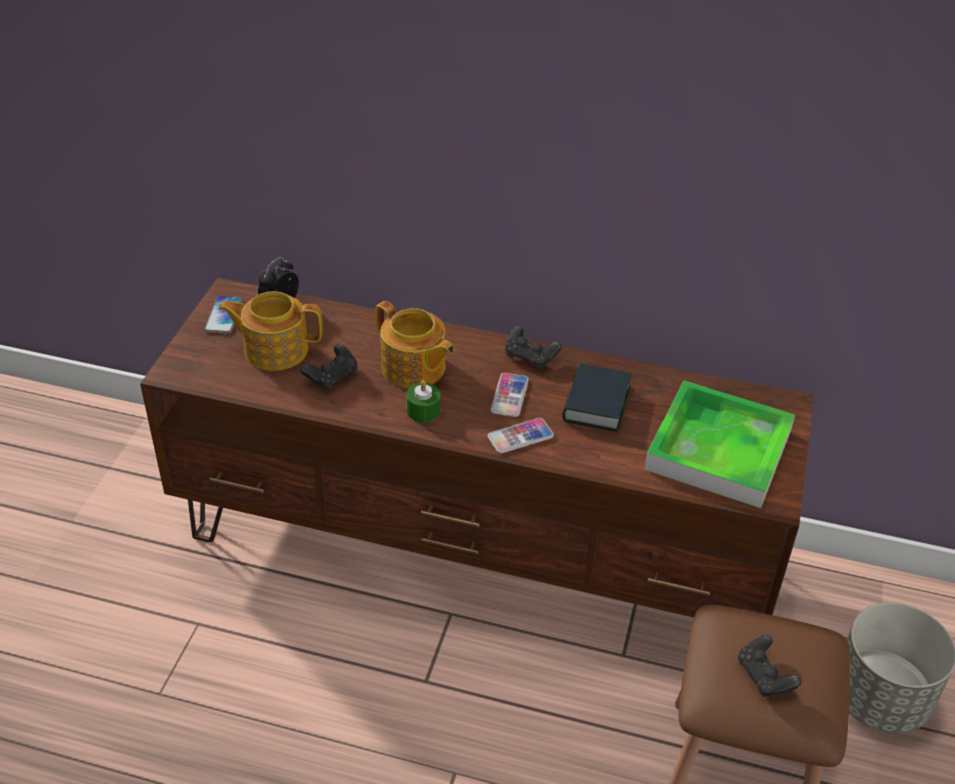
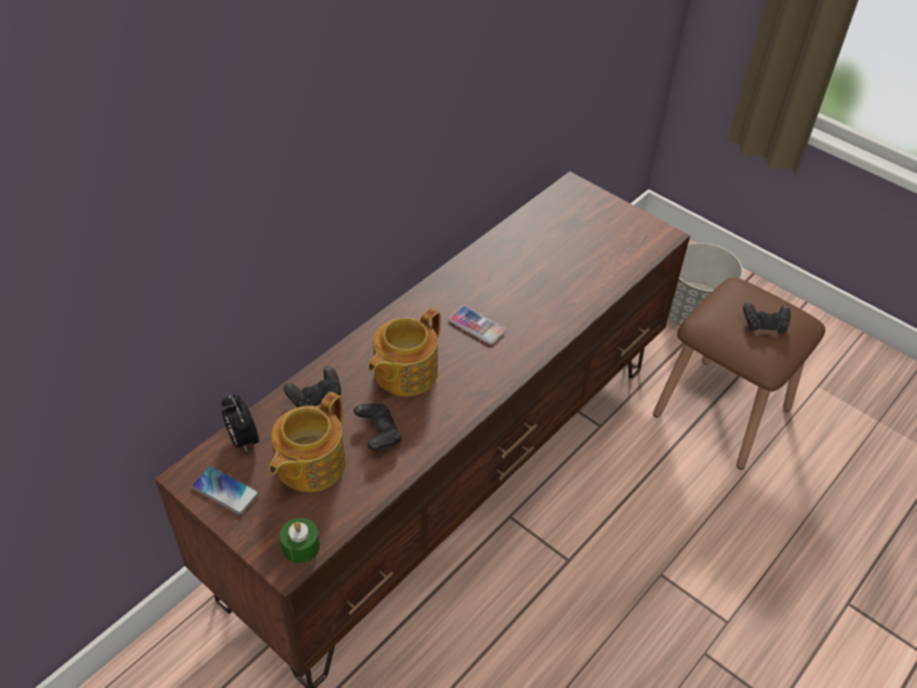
camera: 65 degrees left, 5 degrees up
teapot [375,301,455,388] -> teapot turned 150 degrees clockwise [368,307,441,396]
green candle [406,380,440,422] -> green candle moved to [280,518,320,563]
phone [488,418,554,453] -> none
black game controller [505,326,561,370] -> black game controller moved to [283,366,341,407]
book [562,363,631,432] -> none
tray [644,381,795,508] -> none

